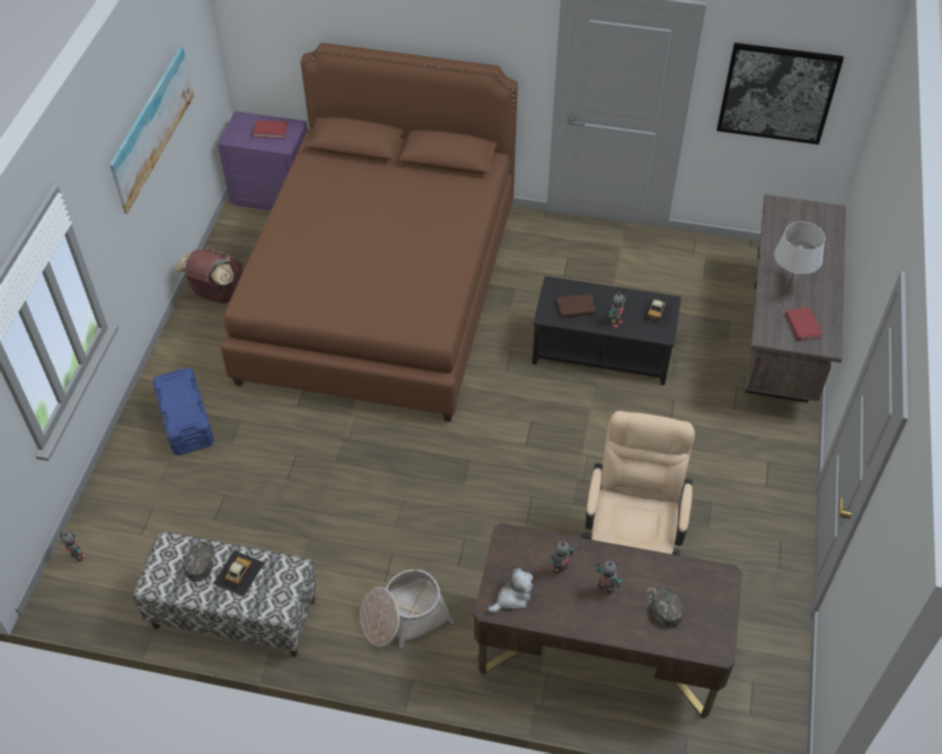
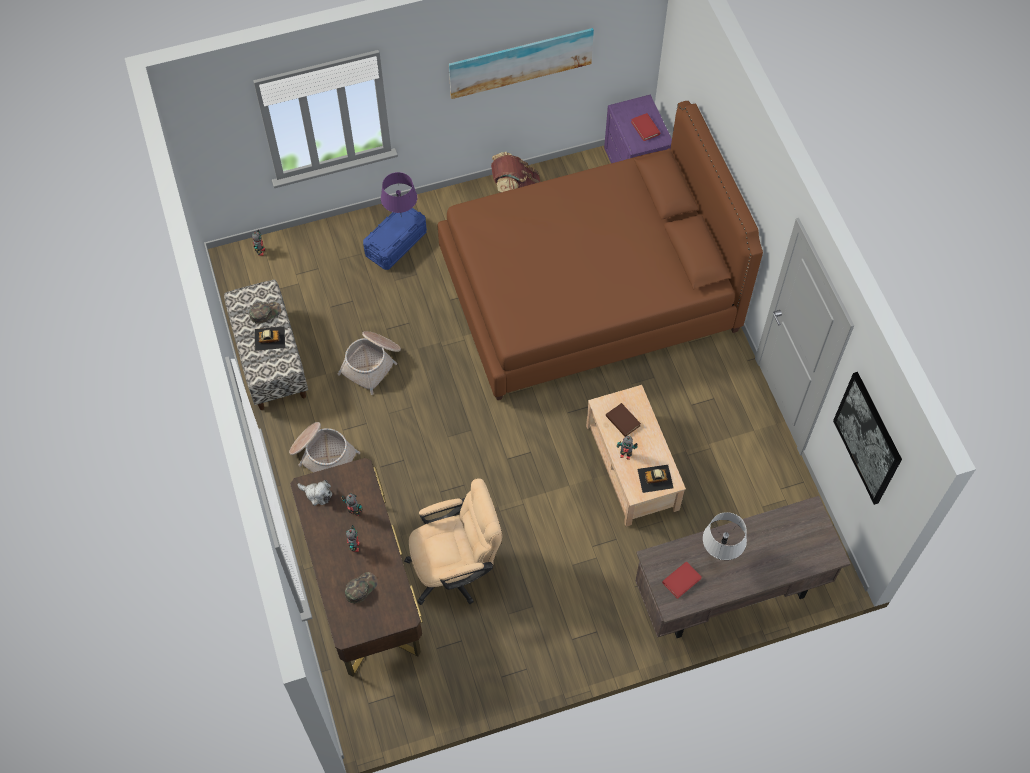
camera: 60 degrees right, 10 degrees up
black coffee table [532,276,681,385] -> beige coffee table [586,385,686,527]
none -> basket [338,331,401,395]
none -> purple table lamp [381,172,417,218]

